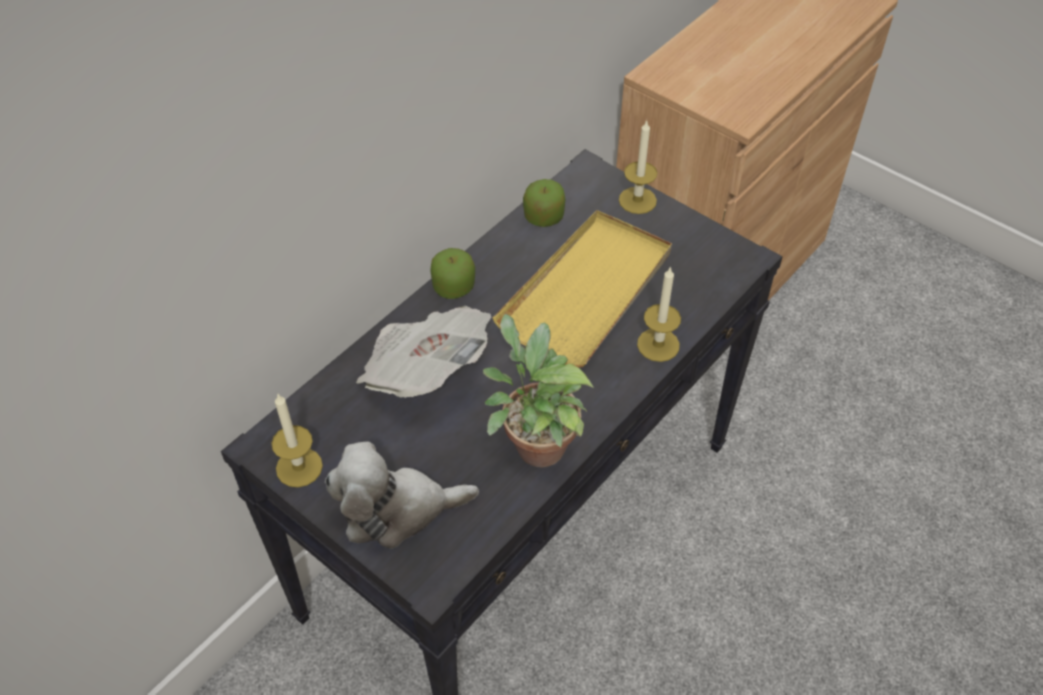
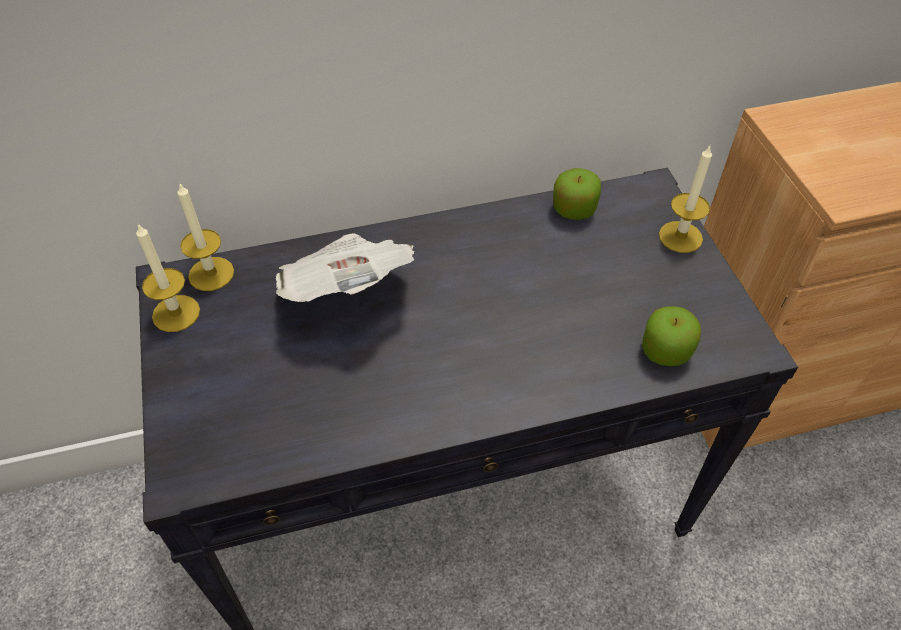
camera: 35 degrees right, 0 degrees up
plush toy [325,442,479,549] -> none
apple [430,248,475,299] -> apple moved to [642,306,701,366]
potted plant [483,314,594,468] -> none
yellow tray [493,210,672,368] -> none
candle [637,266,681,362] -> candle moved to [177,182,234,291]

